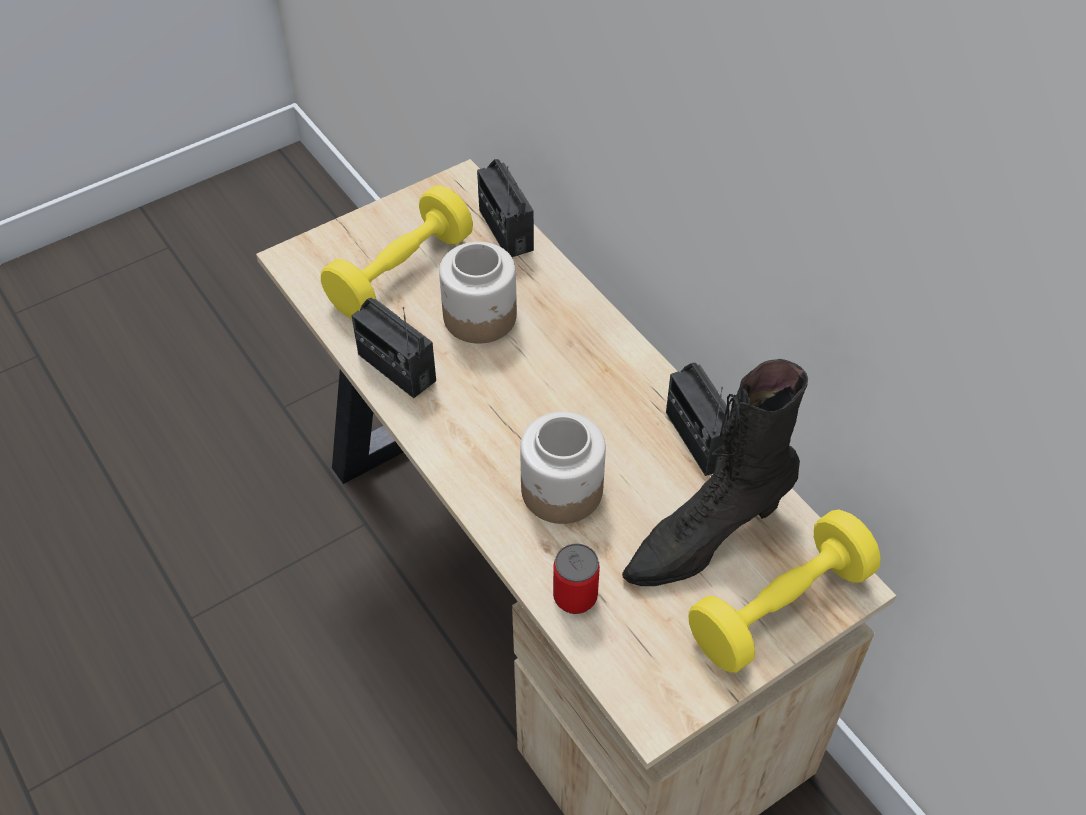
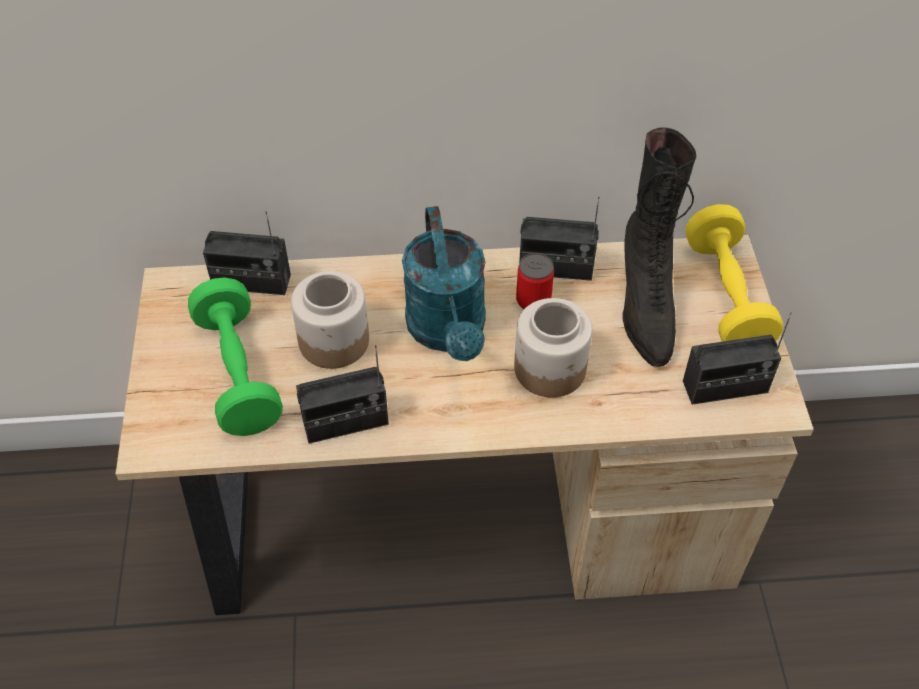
camera: 60 degrees left, 0 degrees up
yellow dumbbell [321,185,473,319] -> green dumbbell [188,277,283,436]
can [553,543,600,614] -> can moved to [516,253,554,309]
none -> turquoise watering can [402,206,486,361]
none -> radio [683,312,792,405]

